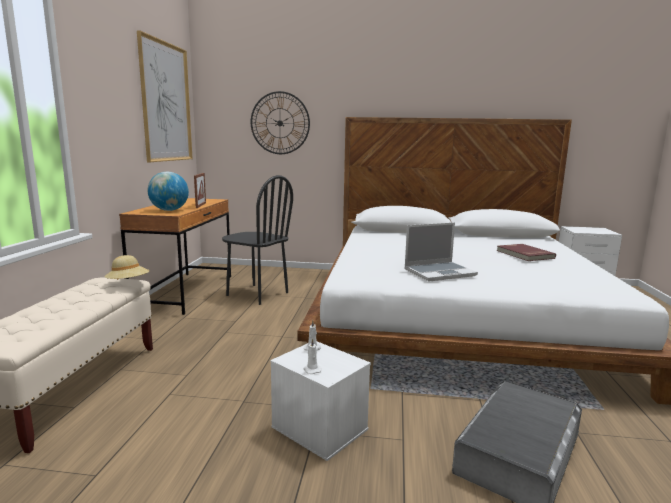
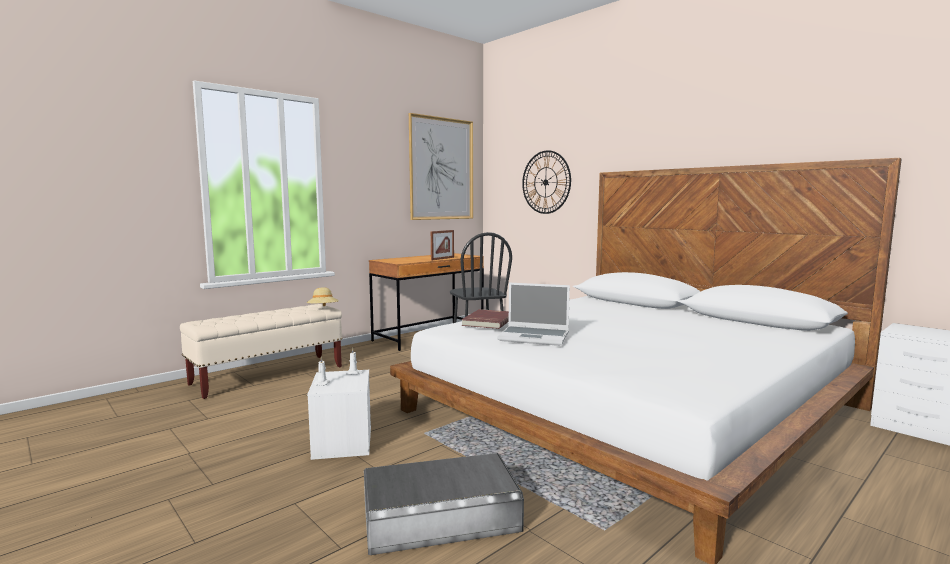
camera: 40 degrees right, 5 degrees down
globe [147,172,189,211] -> none
red book [497,244,556,261] -> red book moved to [461,309,509,329]

